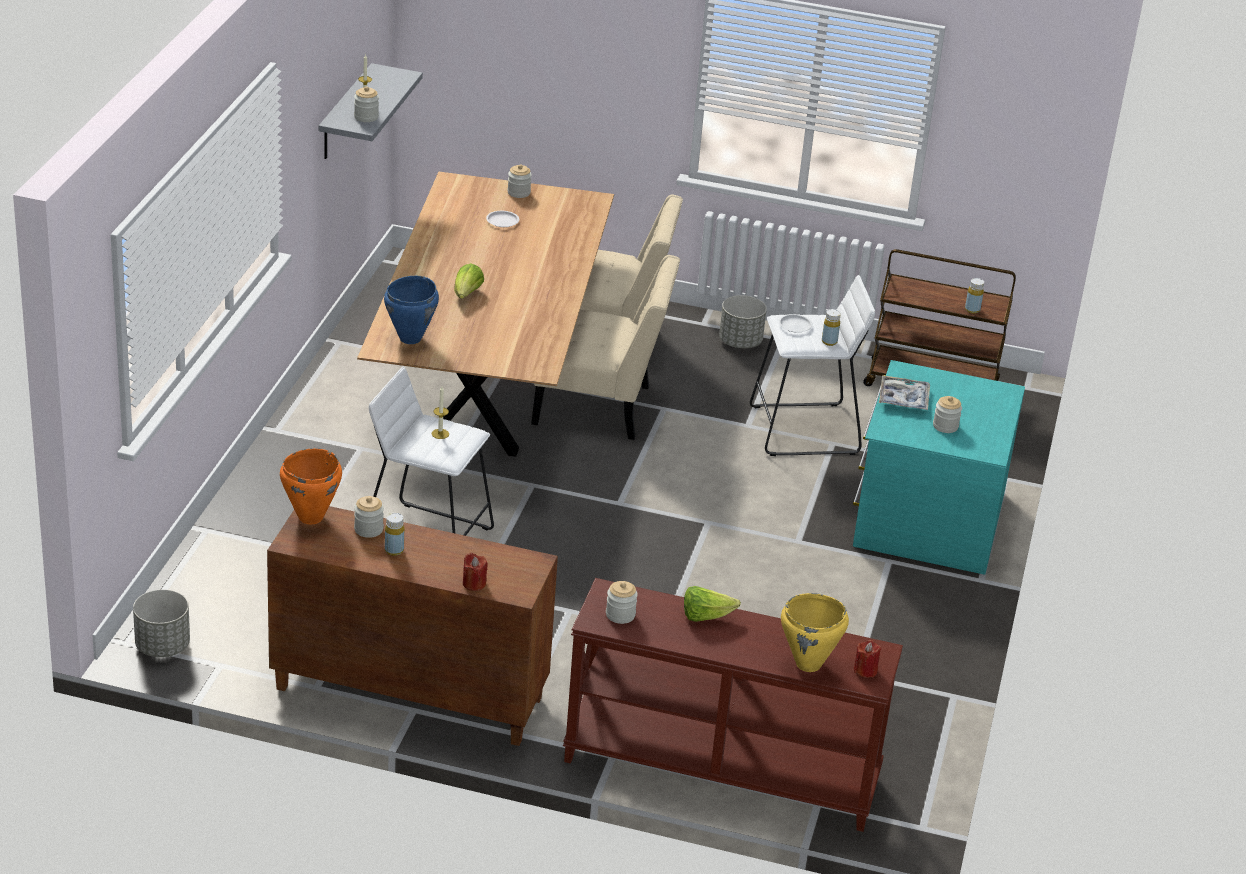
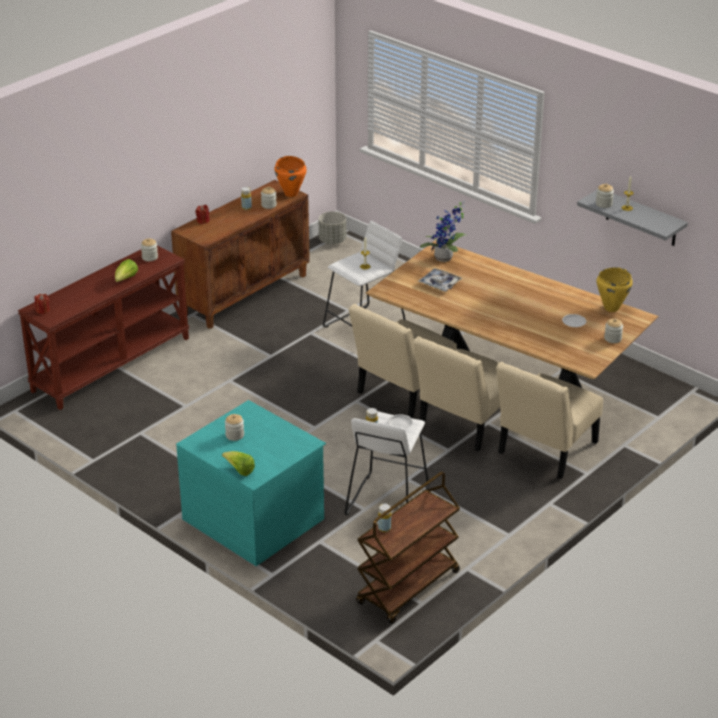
camera: 120 degrees right, 0 degrees up
blue cooking pot [384,276,439,344] -> potted plant [420,201,468,262]
lettuce [454,263,484,299] -> lettuce moved to [222,451,255,476]
grey planter [719,295,767,348] -> none
yellow cooking pot [781,593,849,672] -> yellow cooking pot moved to [597,267,633,312]
tray [879,375,930,410] -> tray moved to [418,268,462,292]
none -> beige chair [349,304,457,418]

